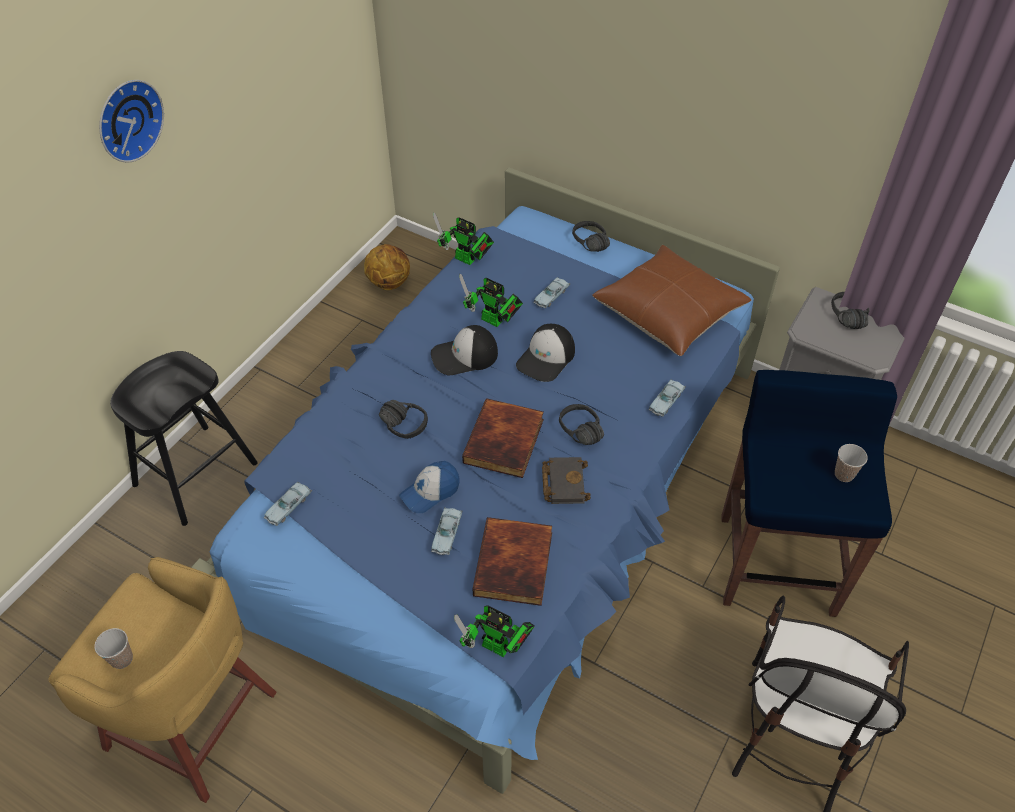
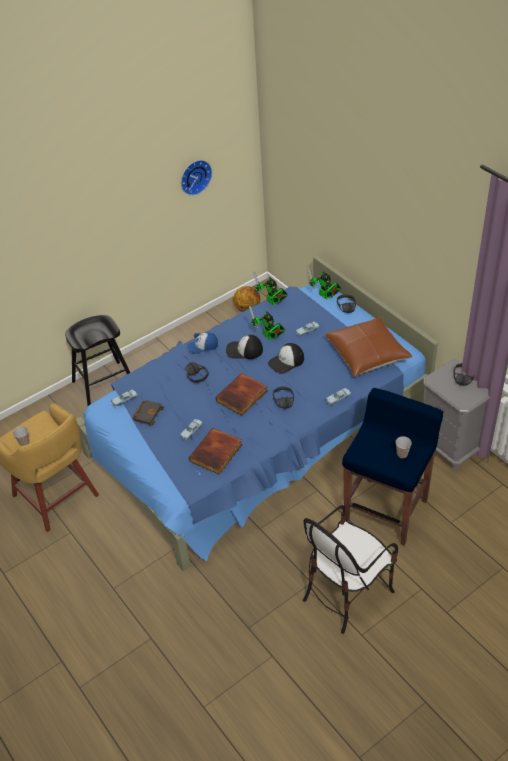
camera: 25 degrees right, 5 degrees down
wall clock [99,80,164,162] -> wall clock moved to [181,160,212,196]
cap [399,461,460,513] -> cap moved to [187,332,218,354]
toy robot [454,605,535,657] -> toy robot moved to [307,267,341,299]
black book [542,457,591,504] -> black book moved to [132,400,164,426]

